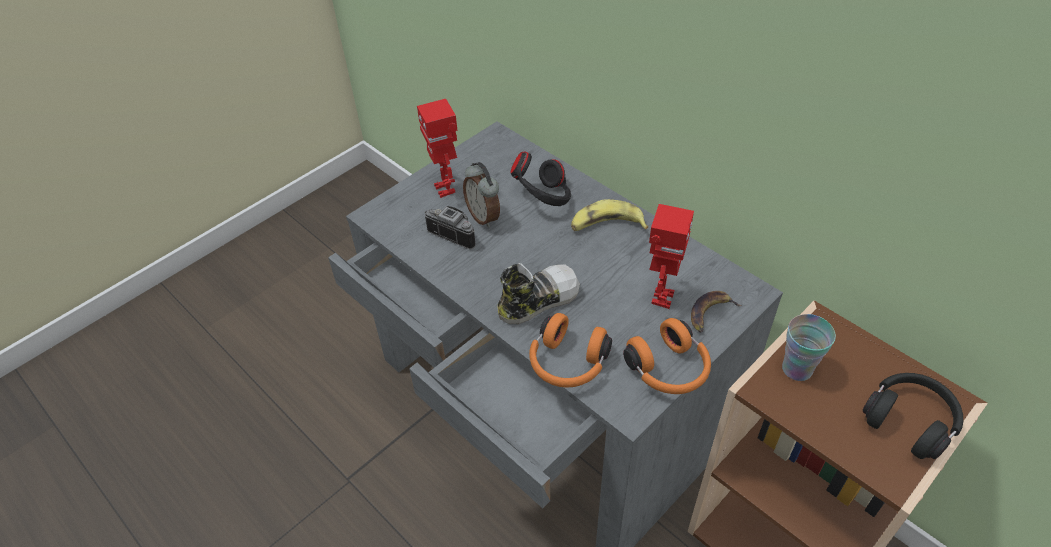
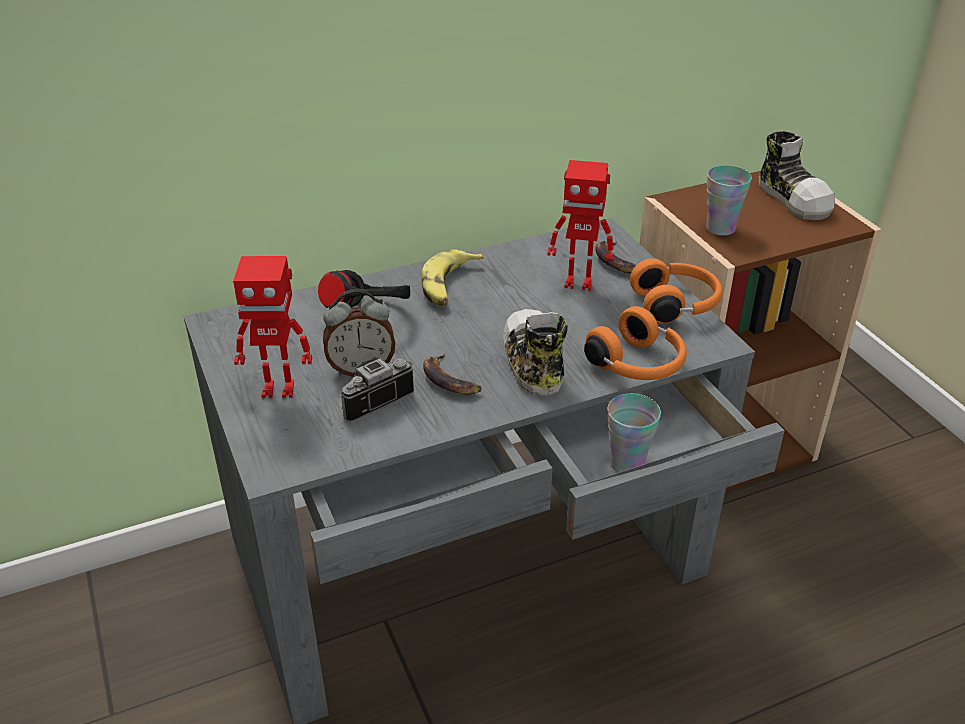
camera: 70 degrees left, 10 degrees down
toy robot [649,204,694,309] -> toy robot turned 150 degrees clockwise [547,160,614,291]
black headphones [863,373,963,459] -> shoe [759,131,835,220]
none -> banana [423,353,482,395]
none -> cup [607,393,661,472]

